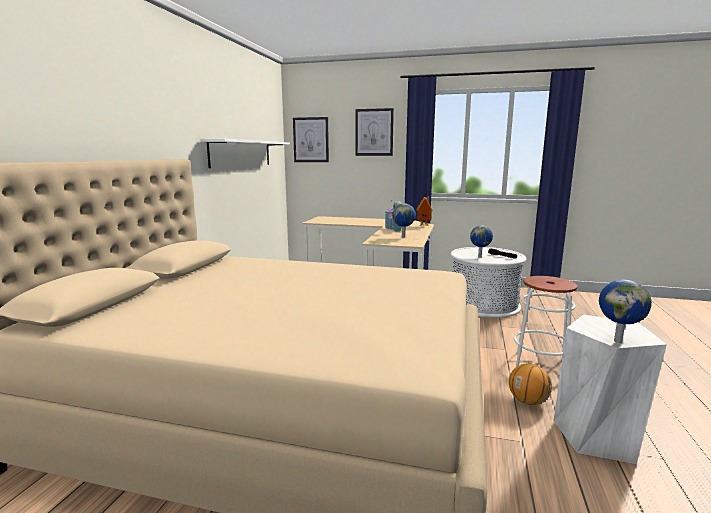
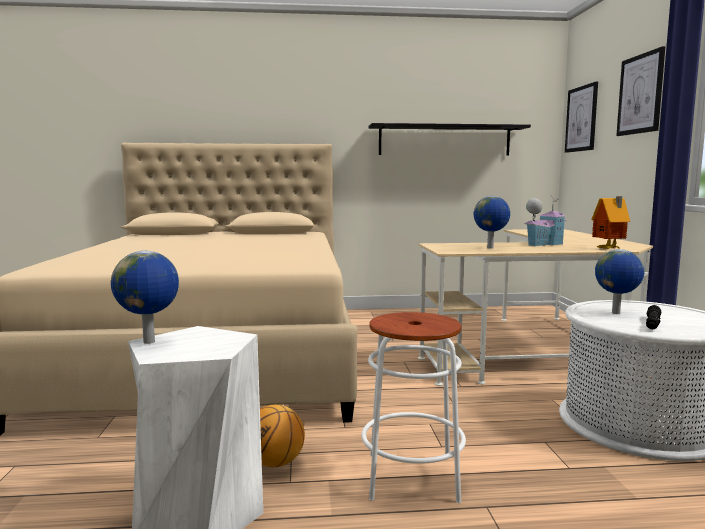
camera: 70 degrees right, 5 degrees down
white shelf [200,139,290,168] -> black shelf [368,123,531,155]

